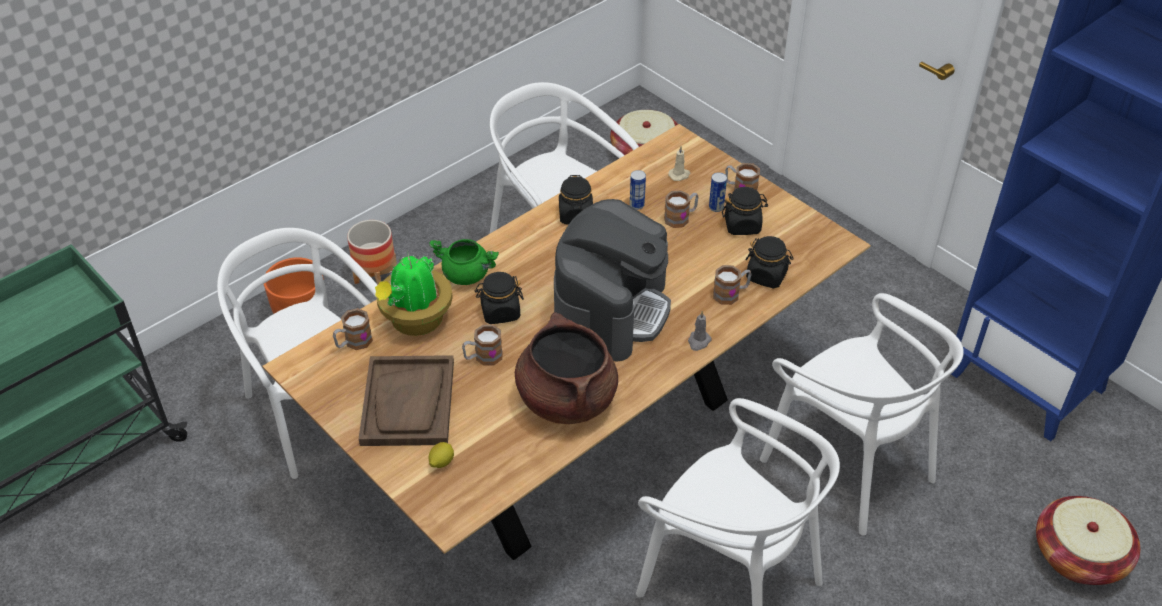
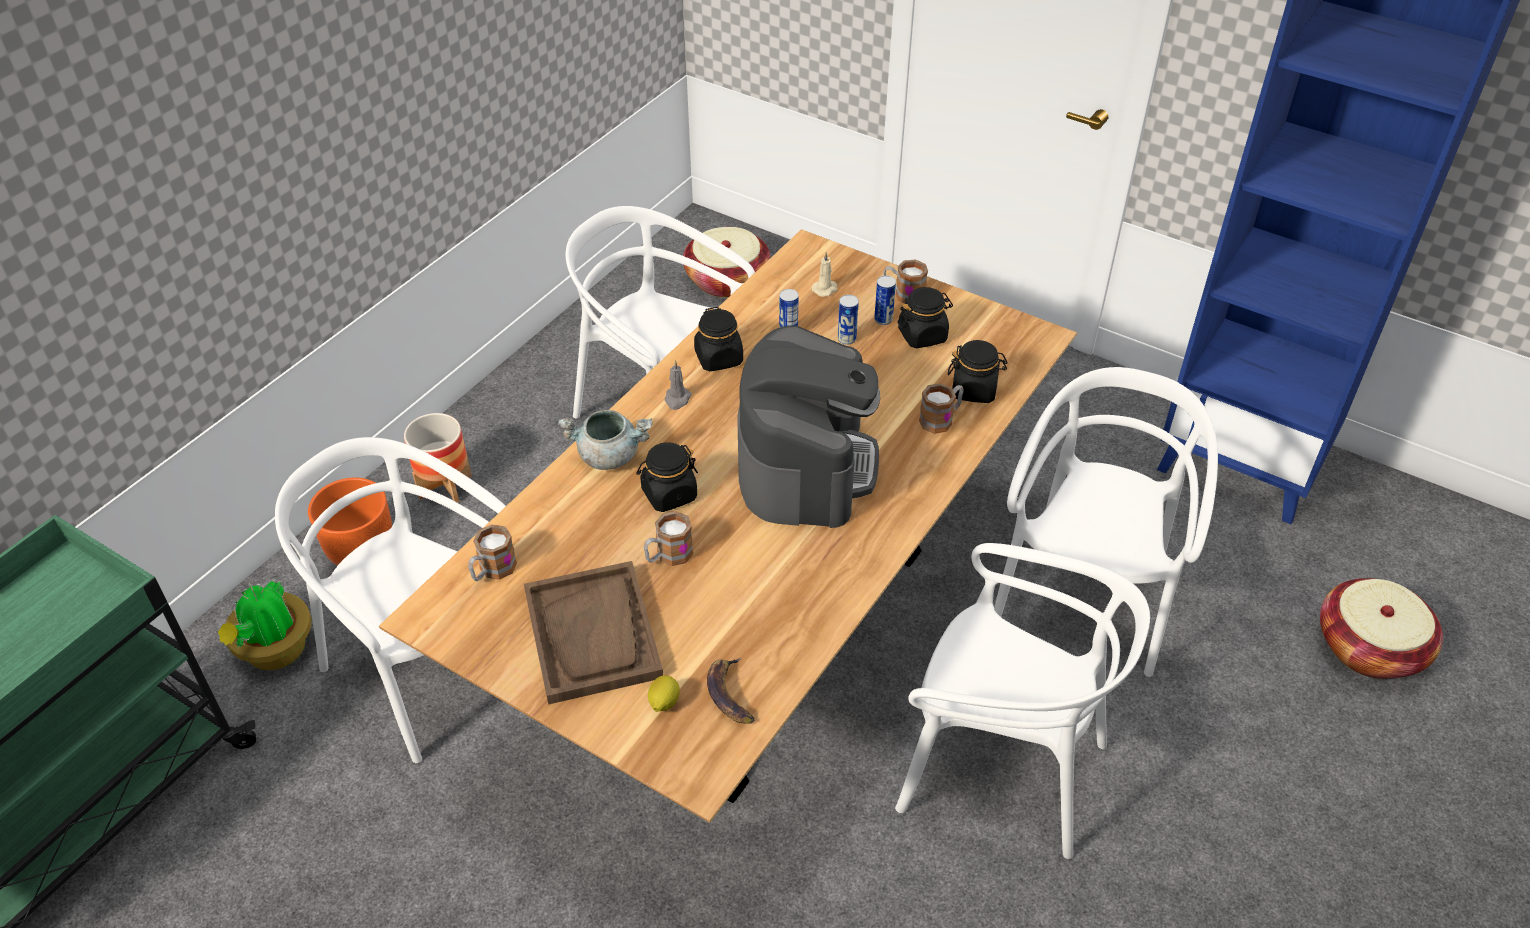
camera: 15 degrees left, 0 degrees up
potted plant [375,254,453,336] -> potted plant moved to [218,580,312,670]
green cooking pot [429,239,499,285] -> grey cooking pot [558,410,652,470]
brown cooking pot [515,312,618,424] -> none
mug [664,190,699,228] -> can [838,295,859,345]
grey candle [688,311,712,351] -> grey candle moved to [665,360,692,410]
white chair [760,293,964,535] -> white chair turned 105 degrees counterclockwise [994,367,1218,677]
none -> banana [707,657,754,724]

